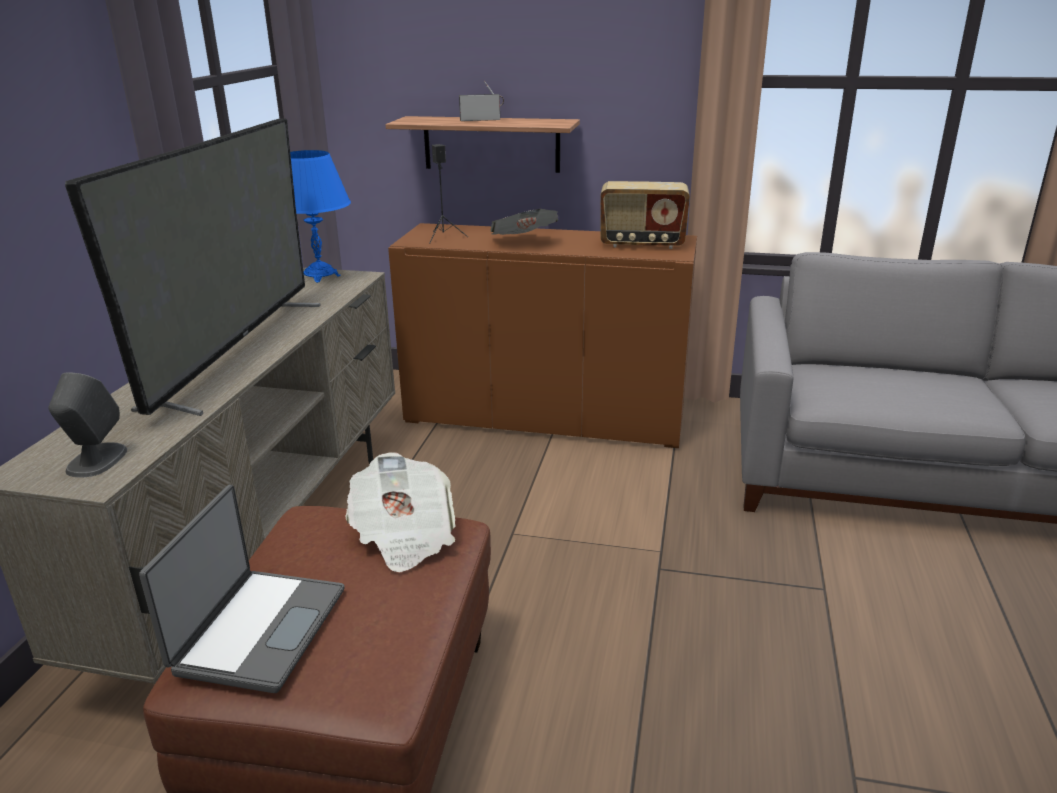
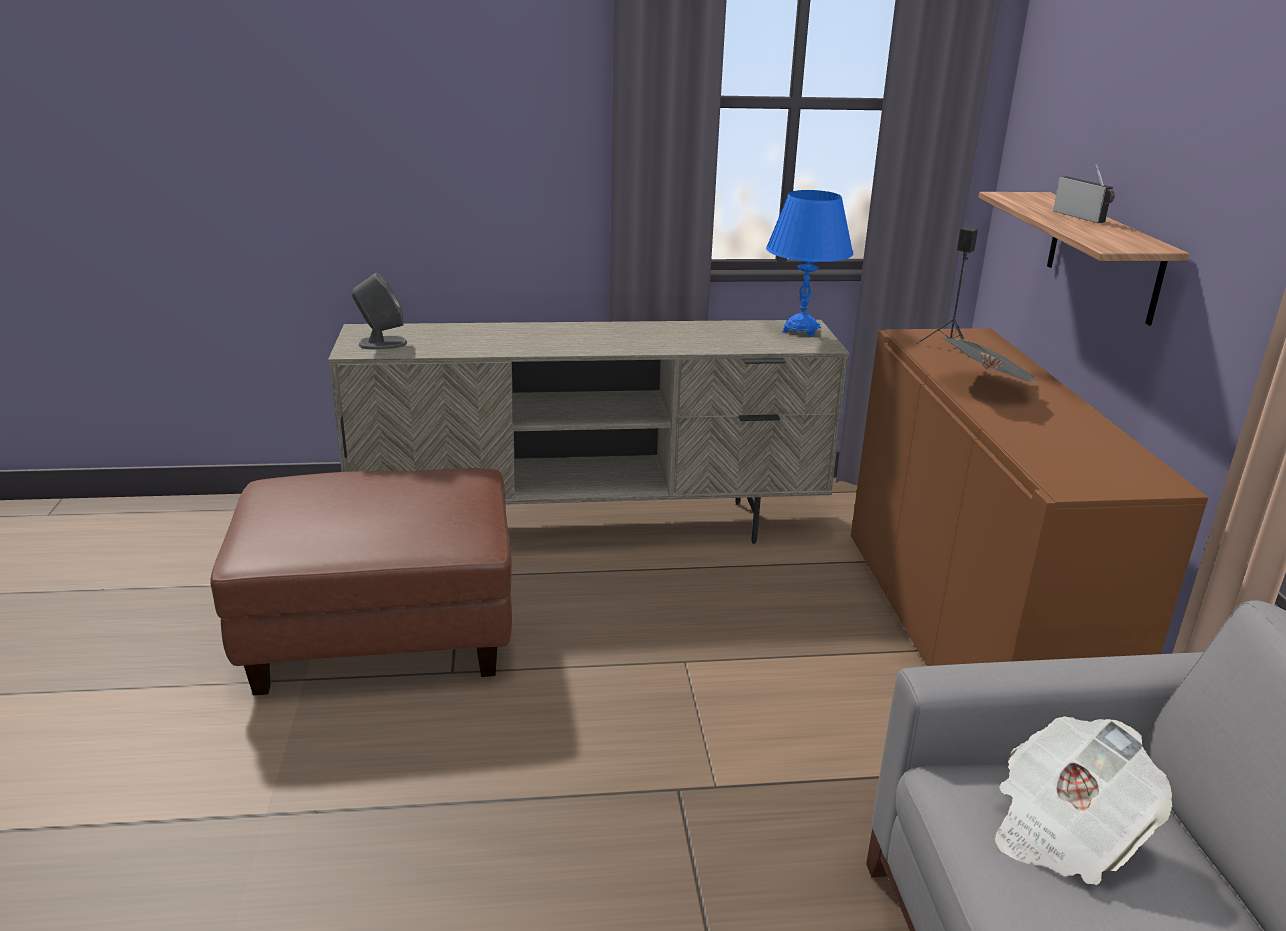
camera: 70 degrees right, 0 degrees up
television [65,119,320,416] -> none
laptop [139,485,344,693] -> none
newspaper [345,452,455,572] -> newspaper moved to [995,716,1172,885]
radio [600,181,690,249] -> none

